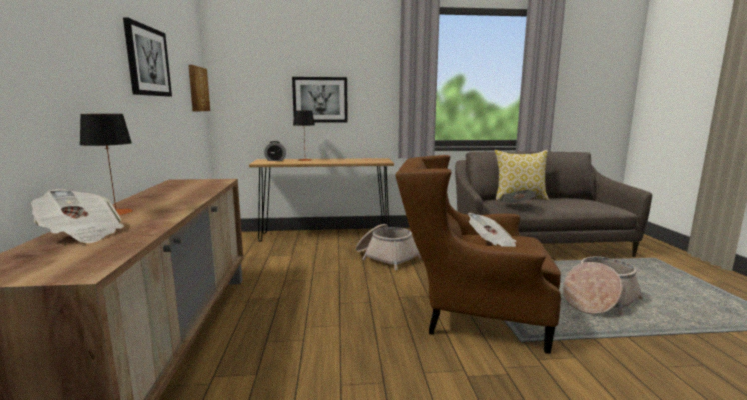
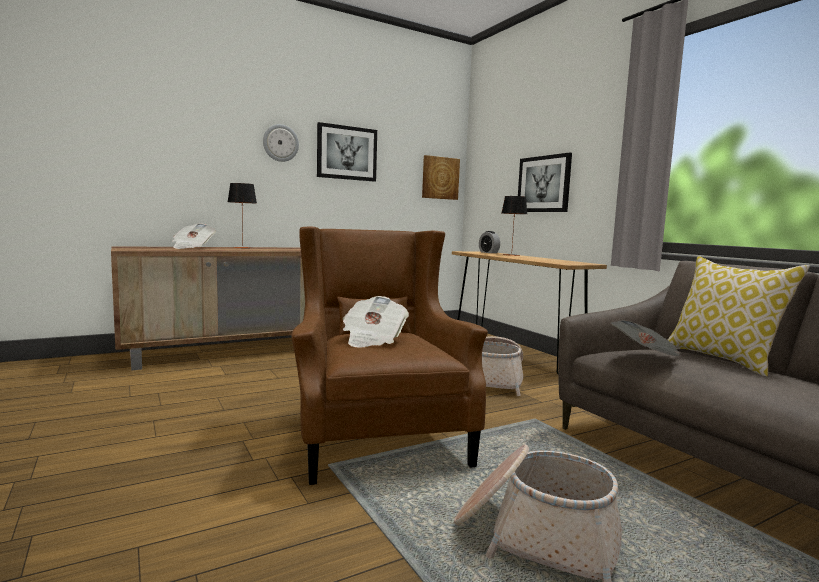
camera: 65 degrees right, 5 degrees down
none -> wall clock [263,124,299,162]

